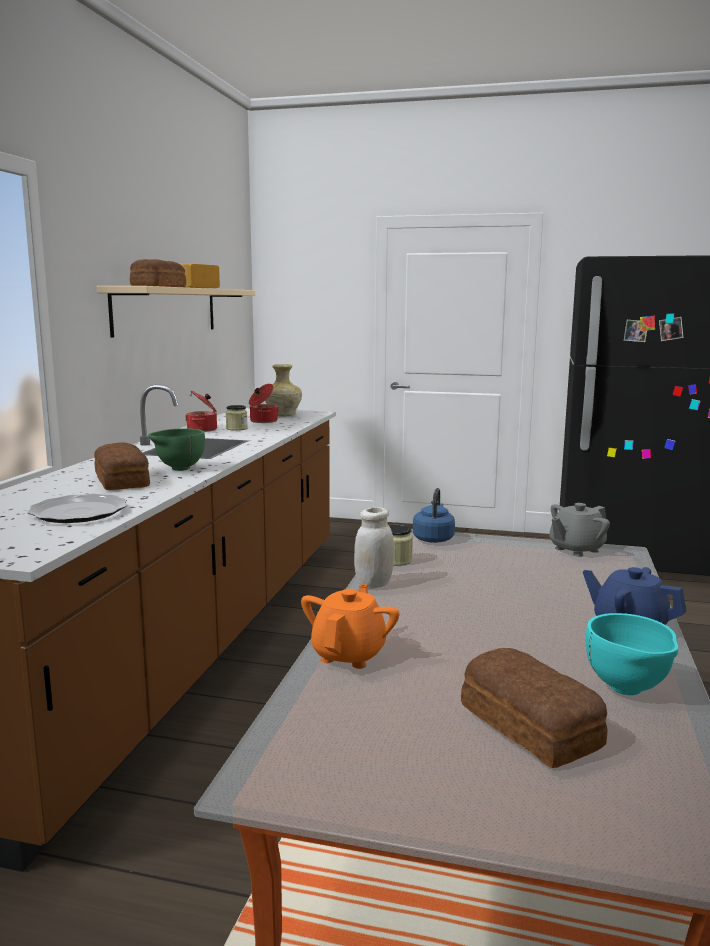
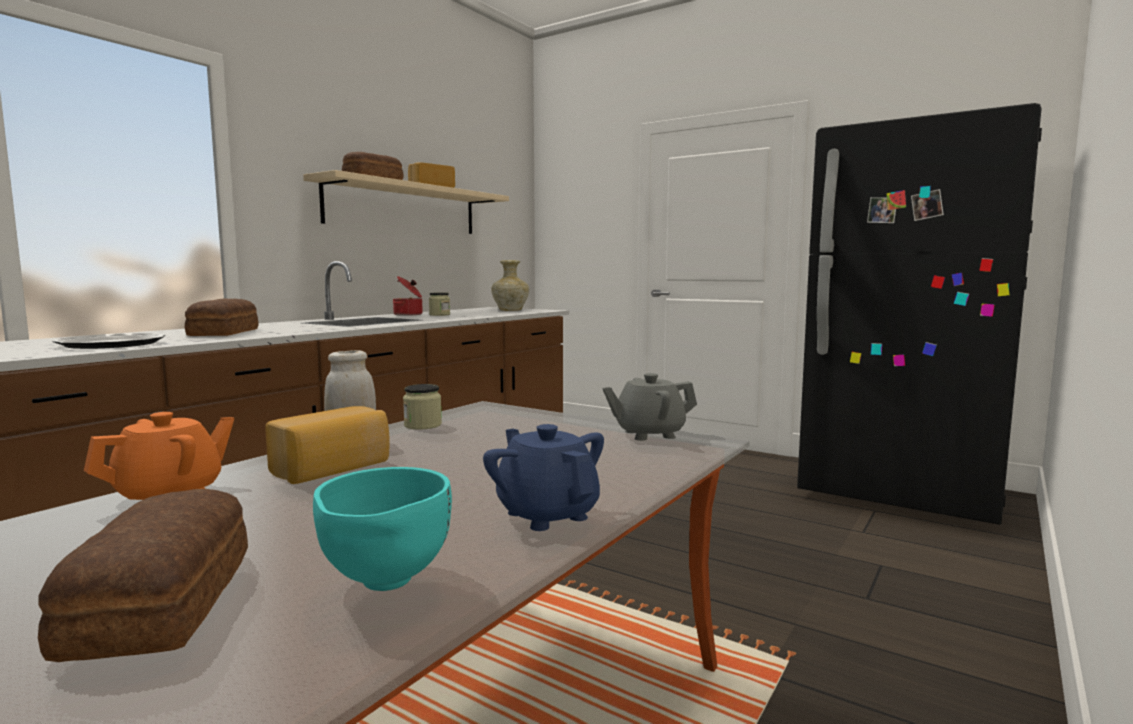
camera: 20 degrees right, 5 degrees down
green bowl [148,428,205,471] -> none
cooking pot [249,384,279,423] -> none
blue kettle [413,488,455,543] -> none
none -> bread [265,406,390,484]

